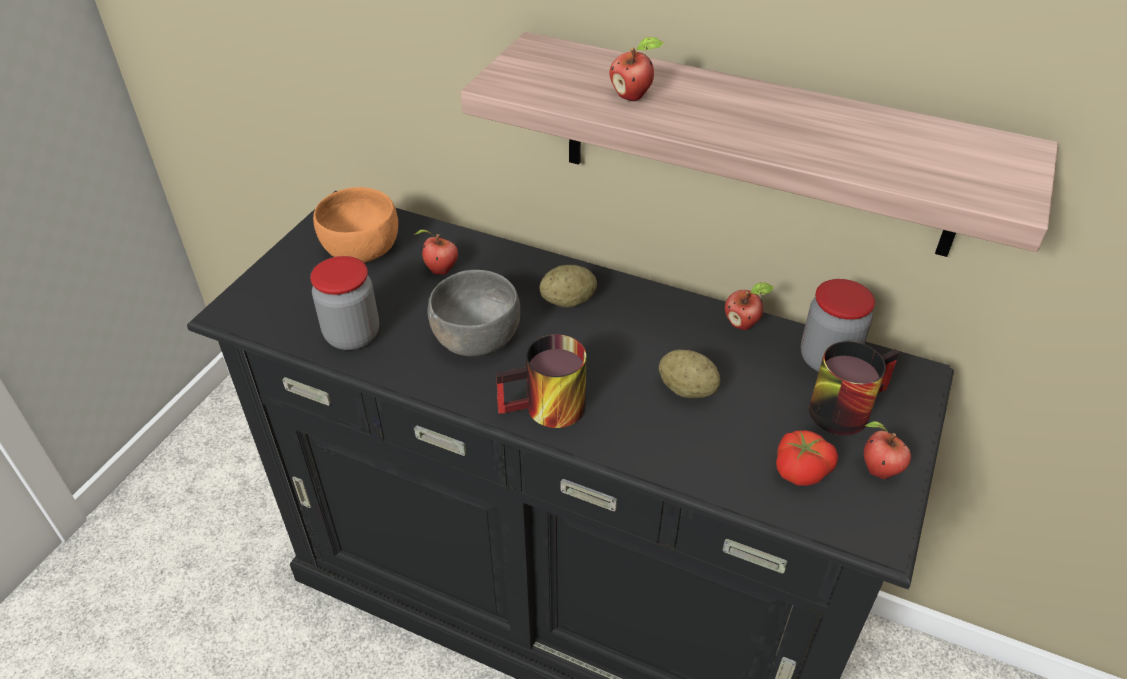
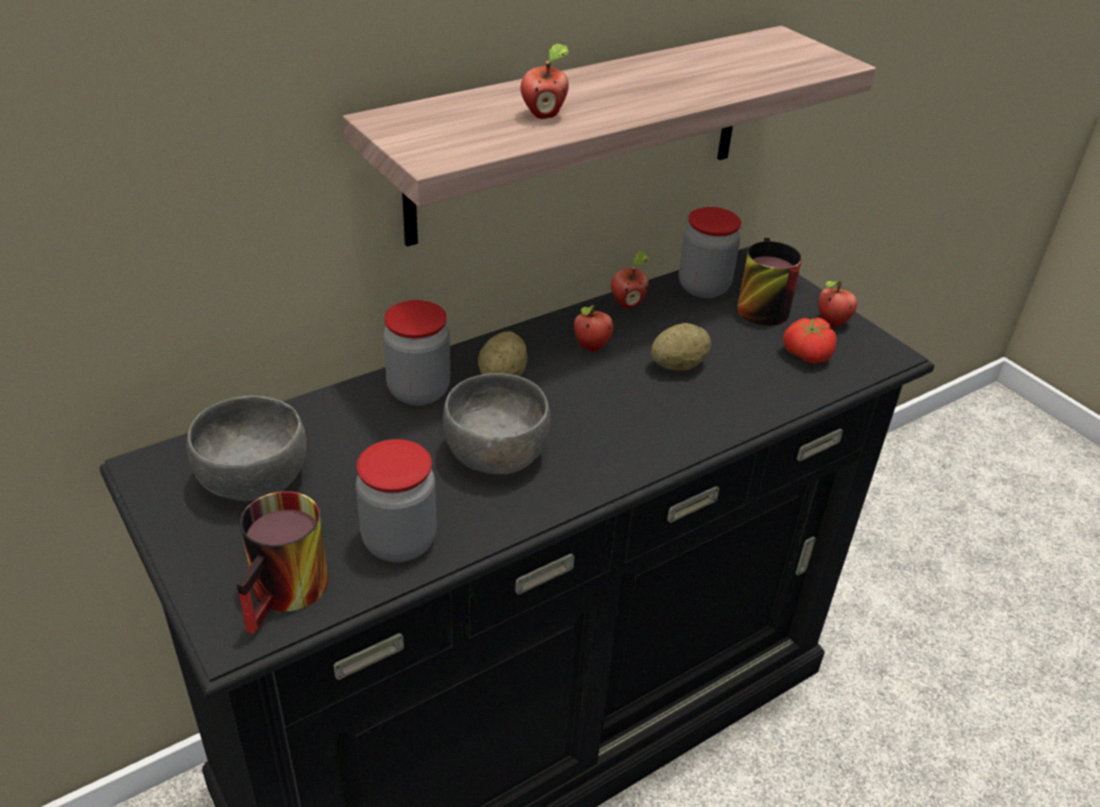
camera: 60 degrees left, 5 degrees down
orange bowl [313,187,398,263] -> grey bowl [186,395,306,501]
apple [413,229,458,275] -> apple moved to [574,305,613,352]
mug [496,334,587,428] -> mug moved to [237,491,329,634]
none -> jar [383,300,450,406]

